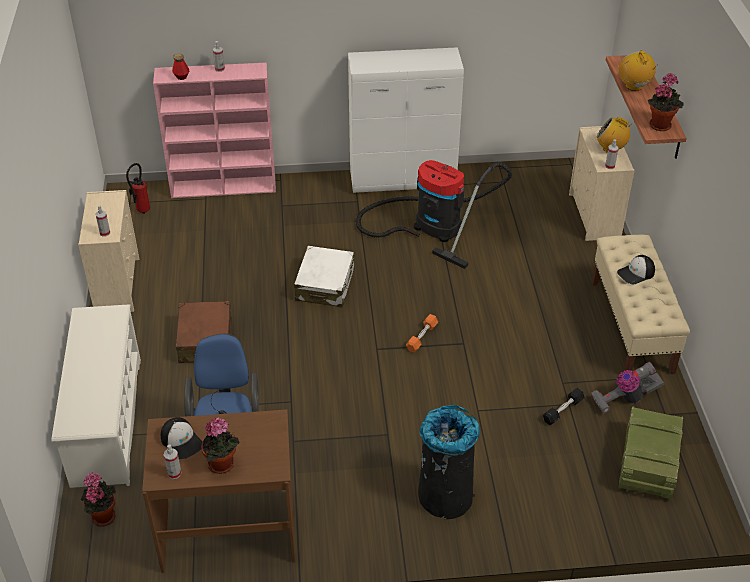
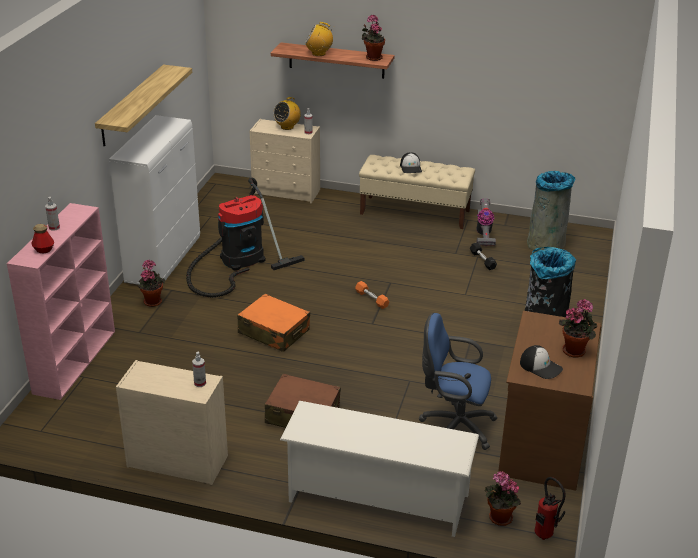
camera: 70 degrees left, 10 degrees down
fire extinguisher [126,163,150,214] -> fire extinguisher moved to [535,477,565,540]
cap [161,417,202,459] -> cap turned 60 degrees clockwise [520,345,563,379]
spray bottle [164,444,181,479] -> none
white suitcase [294,246,354,307] -> orange suitcase [237,294,310,352]
crate [619,406,683,500] -> grey trash can [527,171,576,252]
none -> shelf [95,65,192,146]
none -> potted plant [138,260,165,307]

